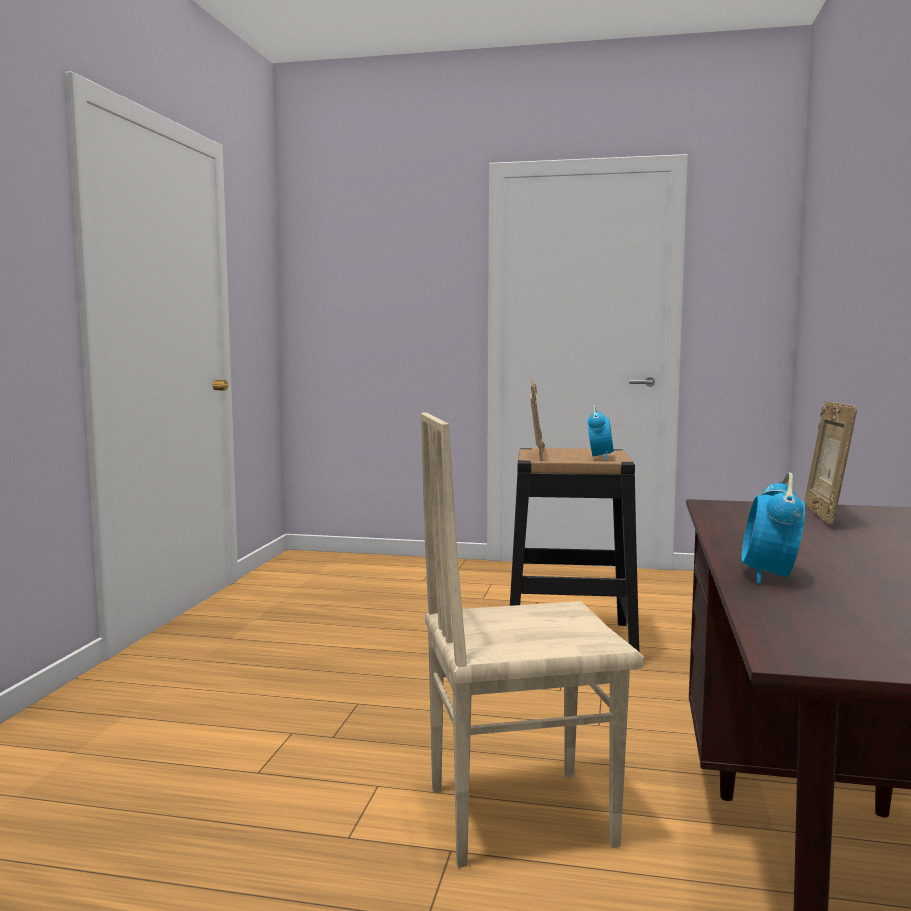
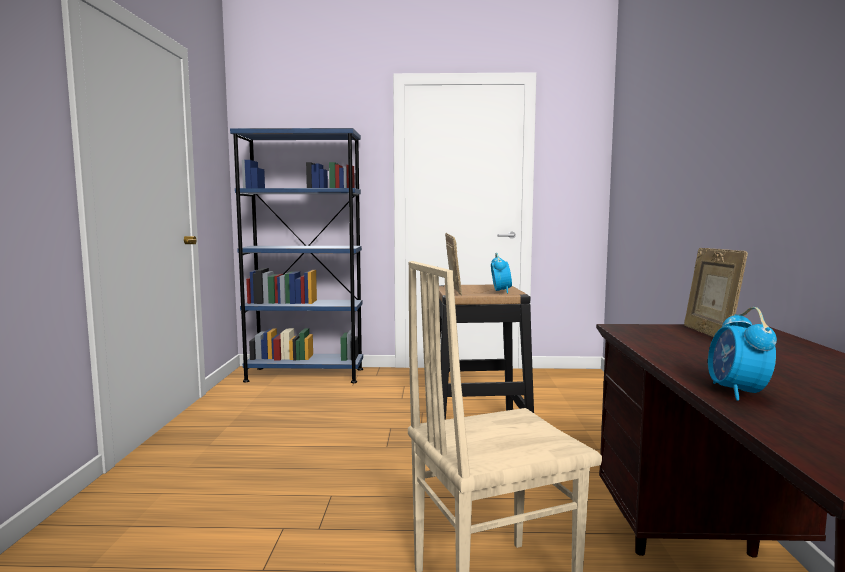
camera: 10 degrees left, 0 degrees up
none -> blue bookcase [230,128,363,383]

